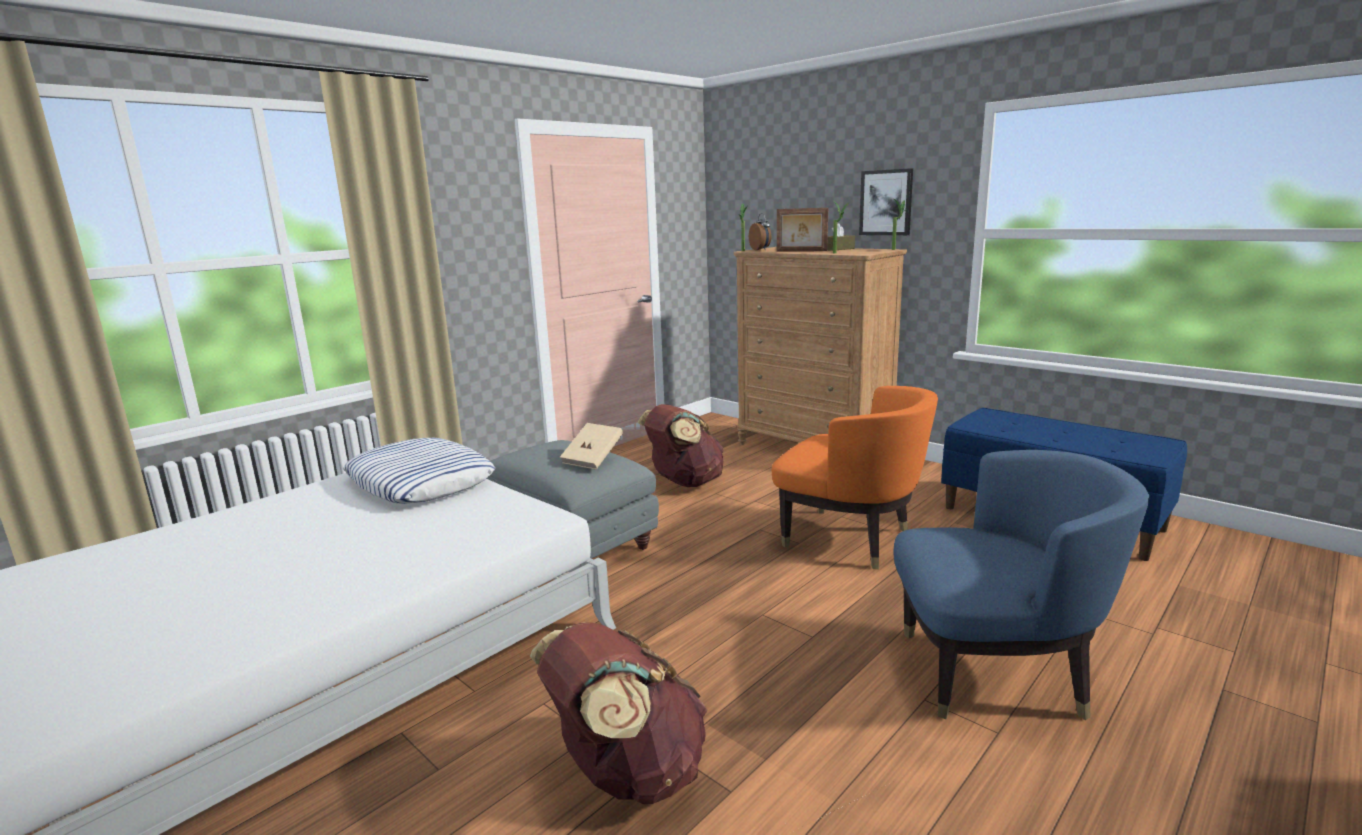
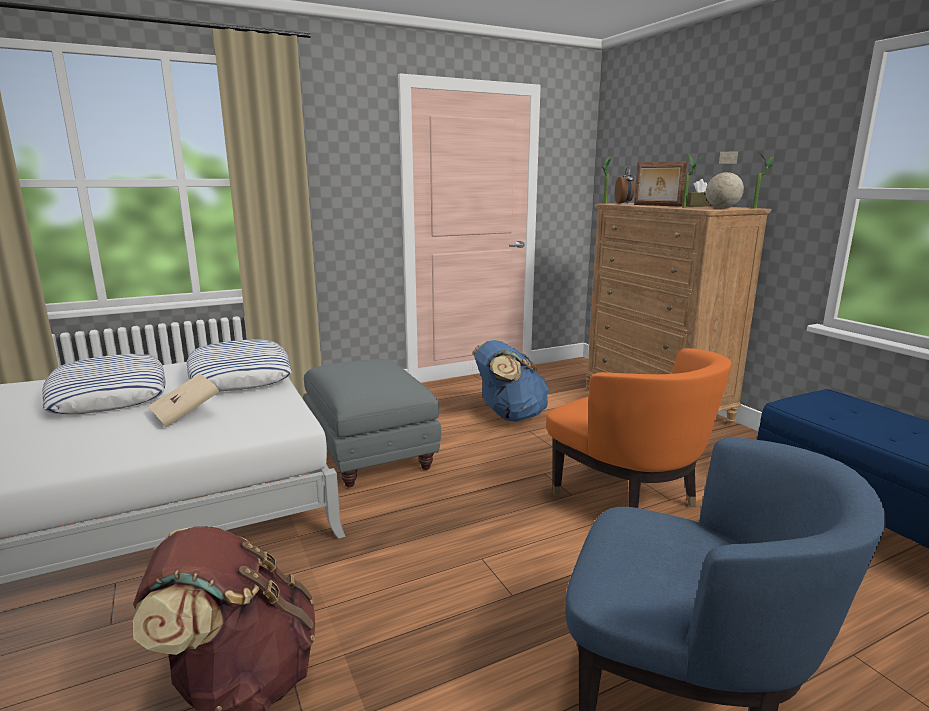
camera: 20 degrees right, 0 degrees up
beige book [560,423,623,470] -> beige book moved to [148,374,219,427]
brown backpack [637,404,724,487] -> blue backpack [472,340,550,422]
picture [859,168,913,235] -> none
none -> pillow [42,354,166,414]
none -> globe [706,151,744,209]

